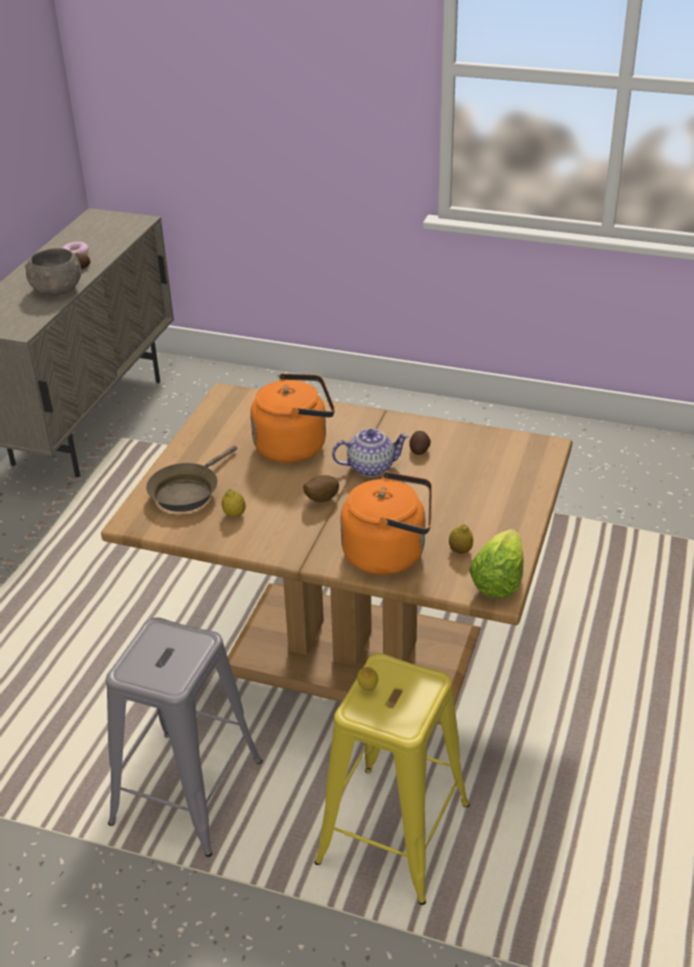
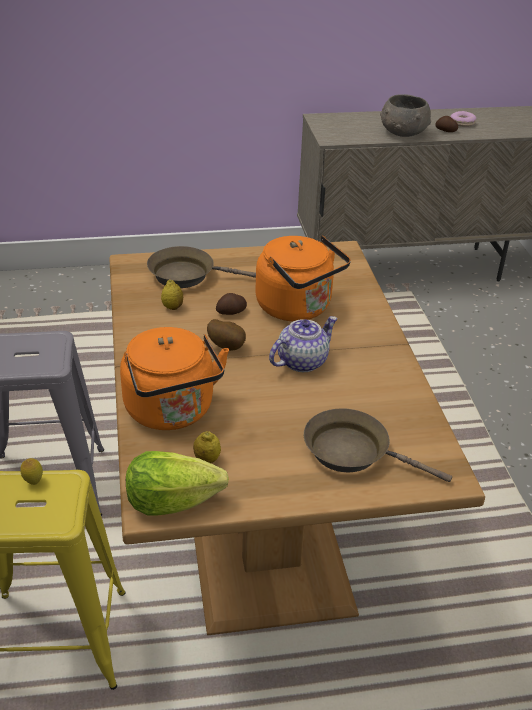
camera: 60 degrees right, 0 degrees up
teapot [332,429,409,477] -> teapot turned 90 degrees counterclockwise [269,316,338,372]
potato [410,431,431,455] -> potato moved to [216,293,247,315]
none -> brown frying pan [304,408,452,482]

